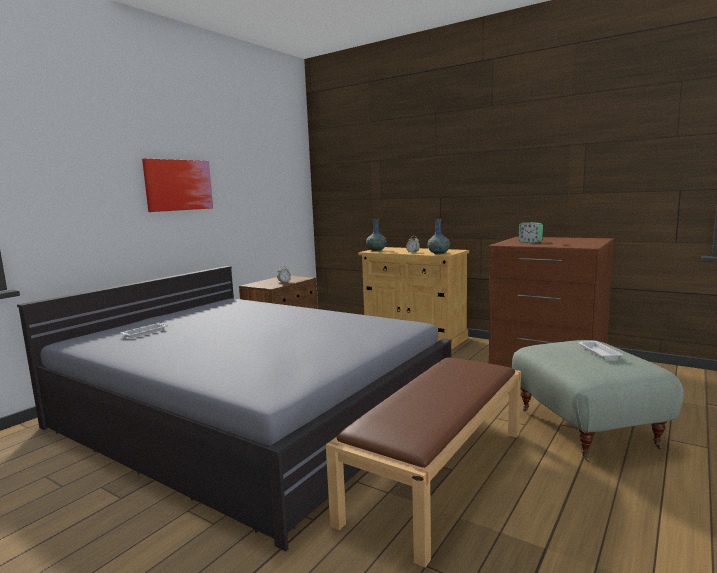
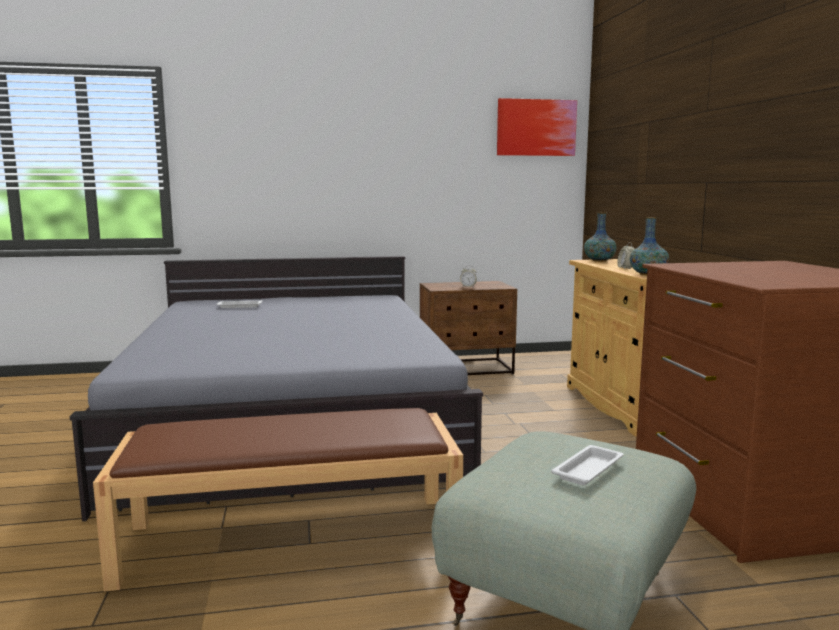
camera: 45 degrees right, 0 degrees up
picture [142,158,213,212] -> picture moved to [497,98,577,156]
alarm clock [519,222,543,243] -> none

